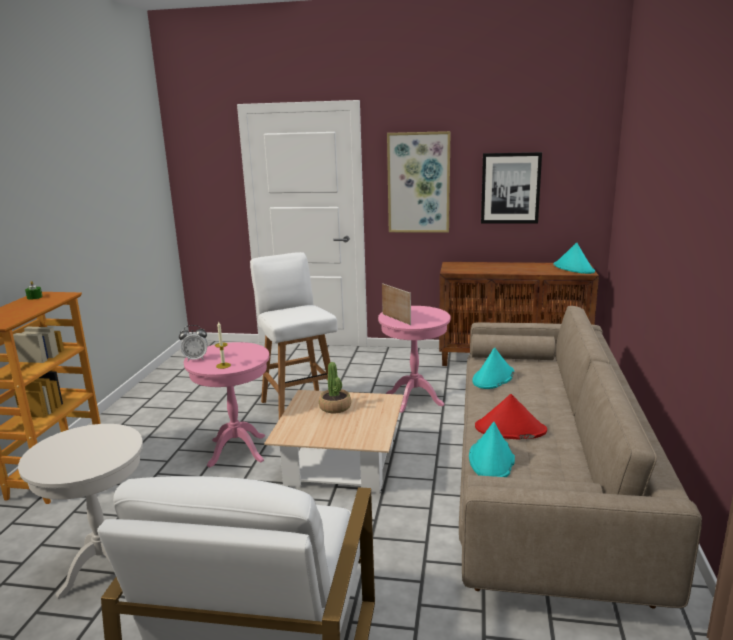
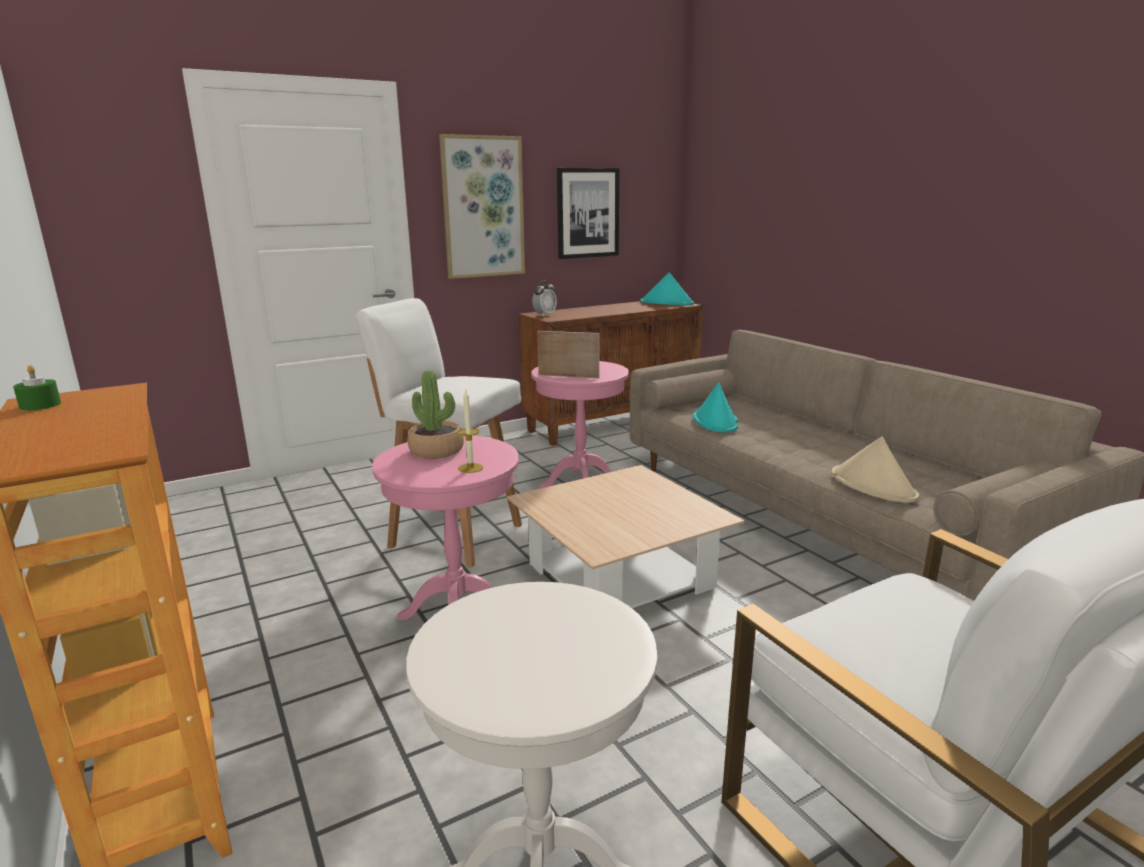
camera: 40 degrees left, 0 degrees up
alarm clock [179,325,207,361] -> alarm clock moved to [532,280,557,316]
potted plant [319,362,351,414] -> potted plant moved to [408,370,464,458]
turquoise hat [469,422,515,477] -> beige hat [831,436,919,503]
red hat [475,394,547,439] -> none

